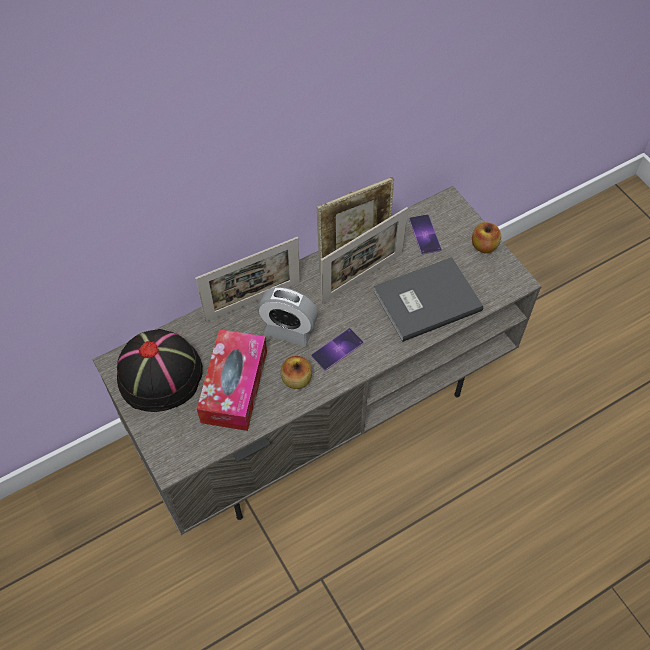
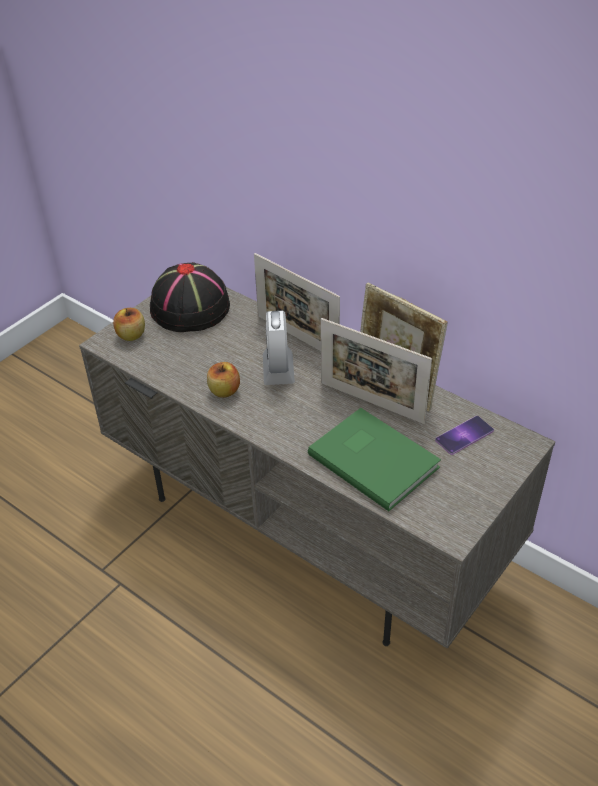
camera: 70 degrees right, 15 degrees down
tissue box [197,329,267,431] -> none
phone [311,328,363,371] -> none
grey book [374,257,483,342] -> green book [308,408,441,511]
apple [472,222,501,253] -> apple moved to [113,308,145,341]

